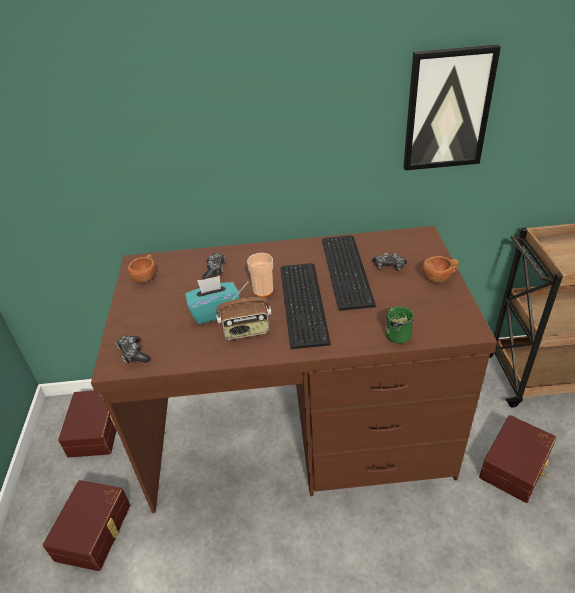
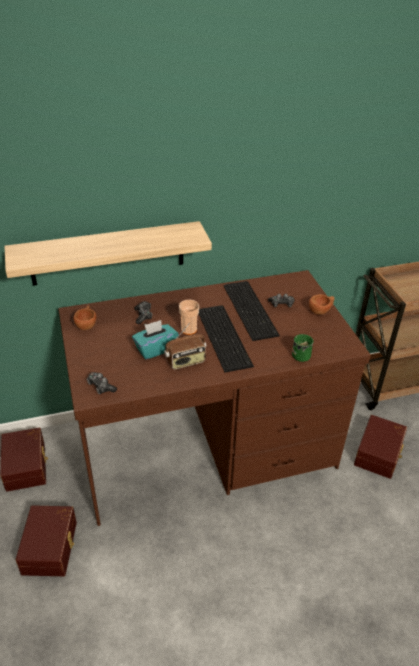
camera: 15 degrees left, 0 degrees up
picture [403,44,501,170] -> none
none -> shelf [4,221,212,286]

